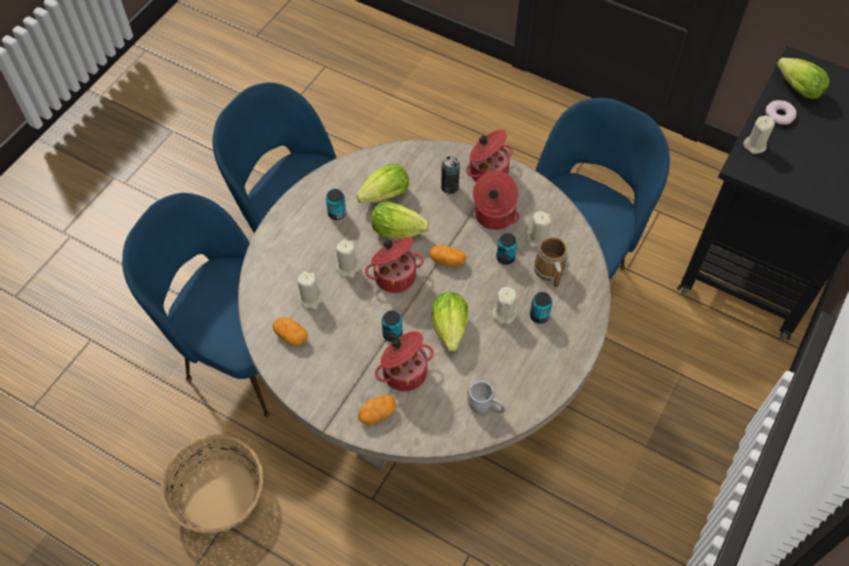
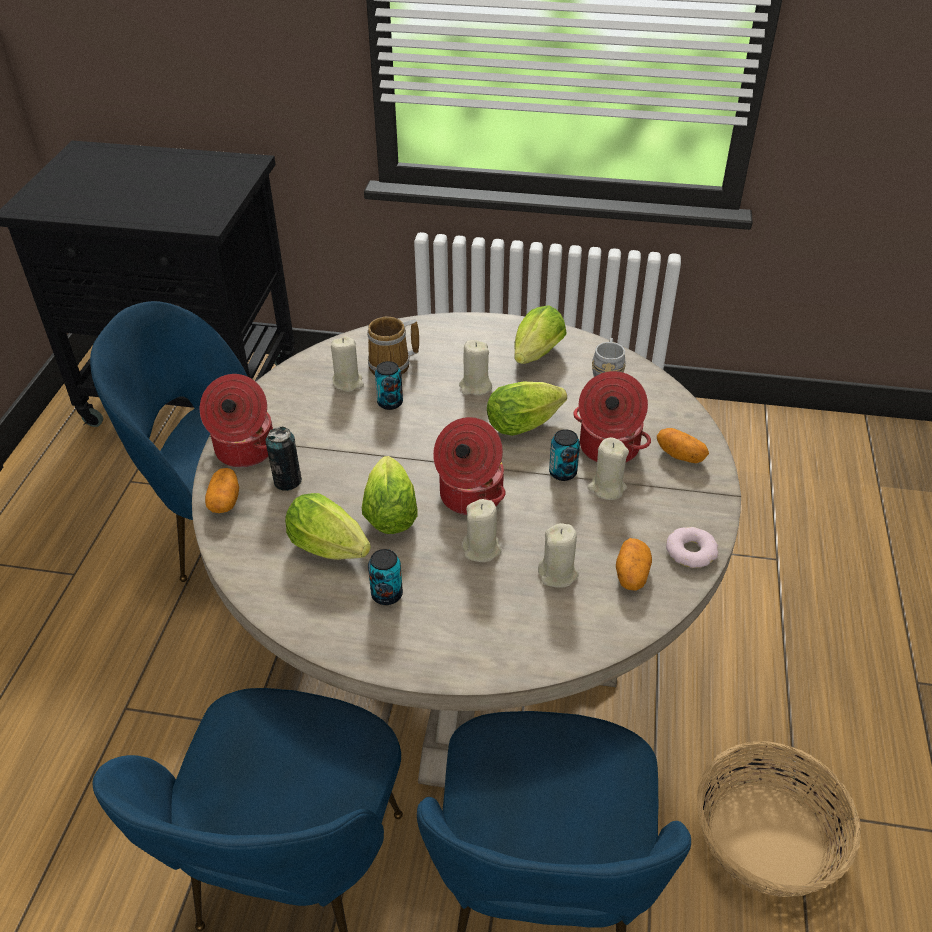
camera: 110 degrees left, 15 degrees down
potato [429,245,467,266] -> potato moved to [205,468,239,513]
cooking pot [473,171,519,230] -> none
can [530,292,552,324] -> none
beige candle [743,115,775,154] -> beige candle moved to [587,437,629,500]
donut [766,100,797,125] -> donut moved to [666,527,718,568]
lettuce [777,58,830,99] -> lettuce moved to [514,306,567,364]

